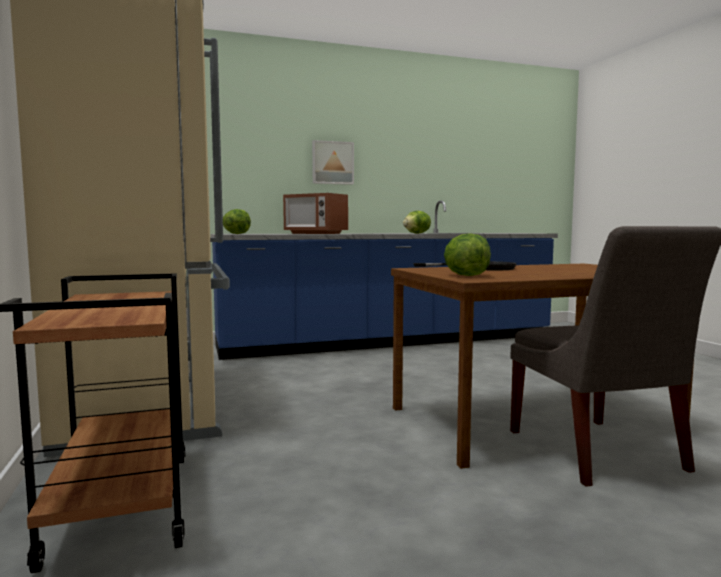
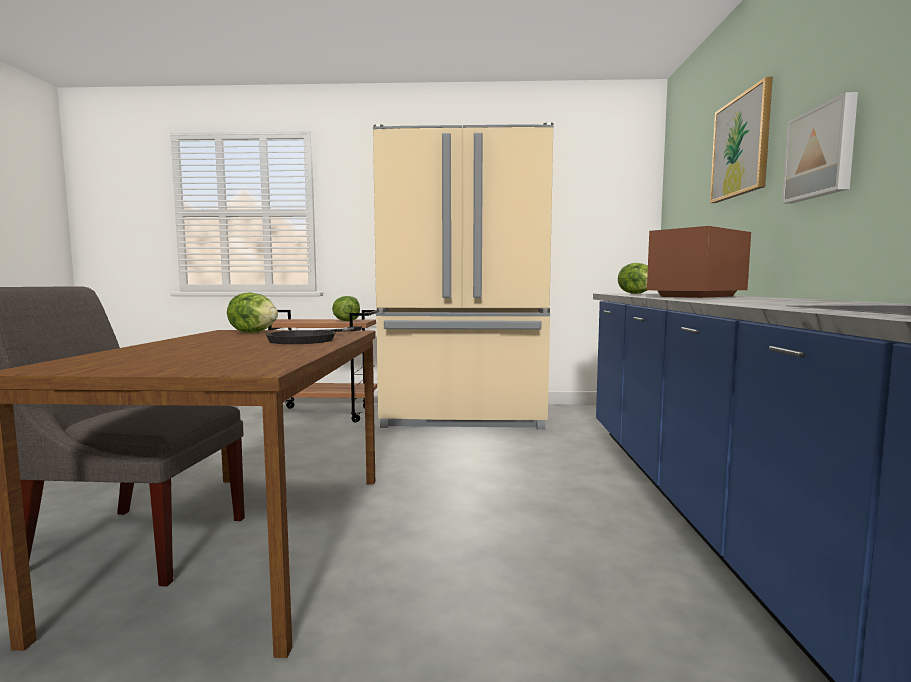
camera: 110 degrees right, 0 degrees up
lettuce [403,211,431,234] -> lettuce moved to [332,296,360,321]
none -> picture [710,77,773,203]

